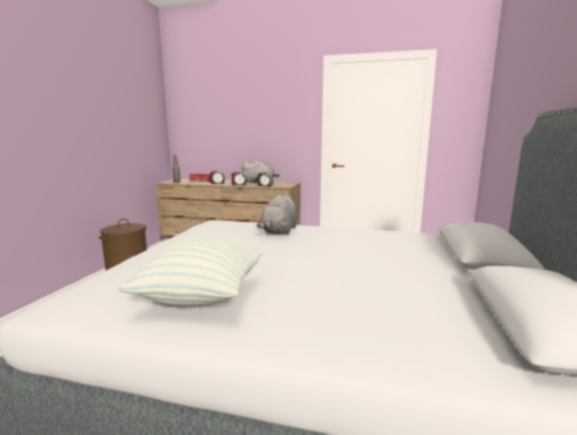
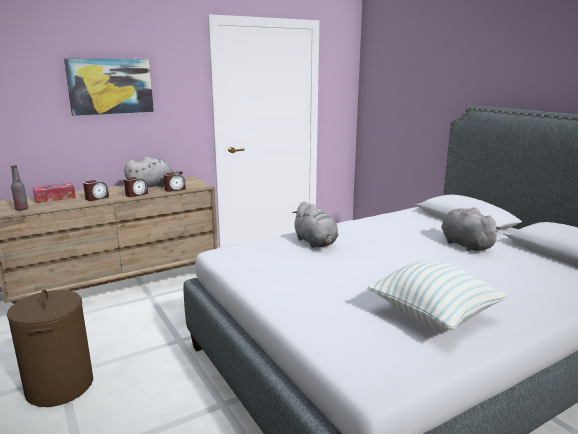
camera: 45 degrees left, 5 degrees up
none -> picture [64,59,154,116]
none -> grey plush toy [441,207,502,251]

